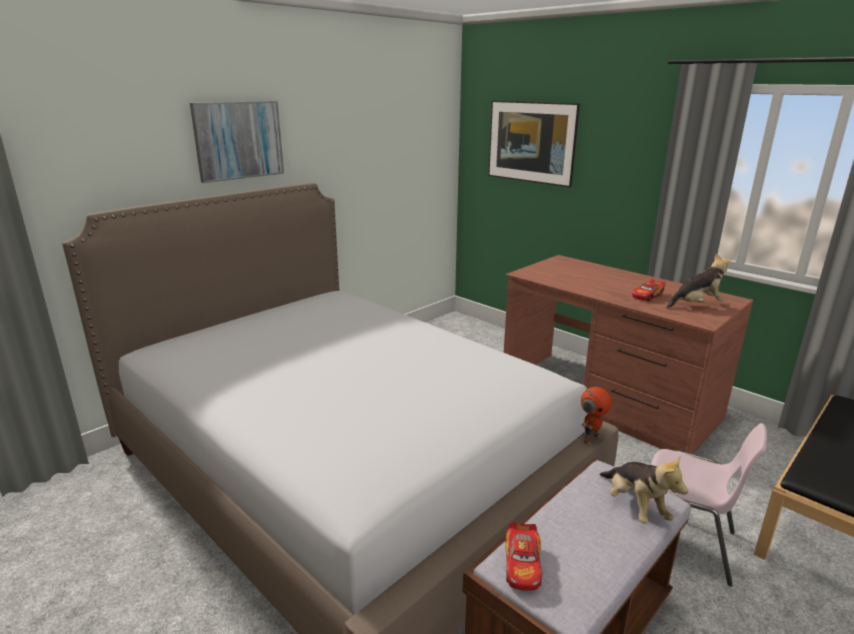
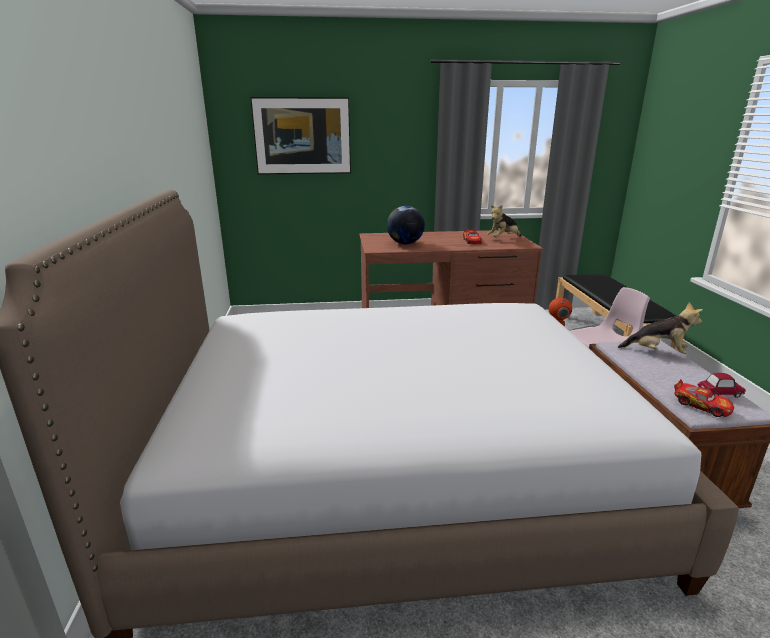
camera: 50 degrees left, 0 degrees up
picture [190,101,284,183] -> none
plush toy [666,254,732,308] -> plush toy turned 150 degrees counterclockwise [487,205,521,237]
none -> globe [387,206,425,244]
none -> toy car [697,373,746,398]

